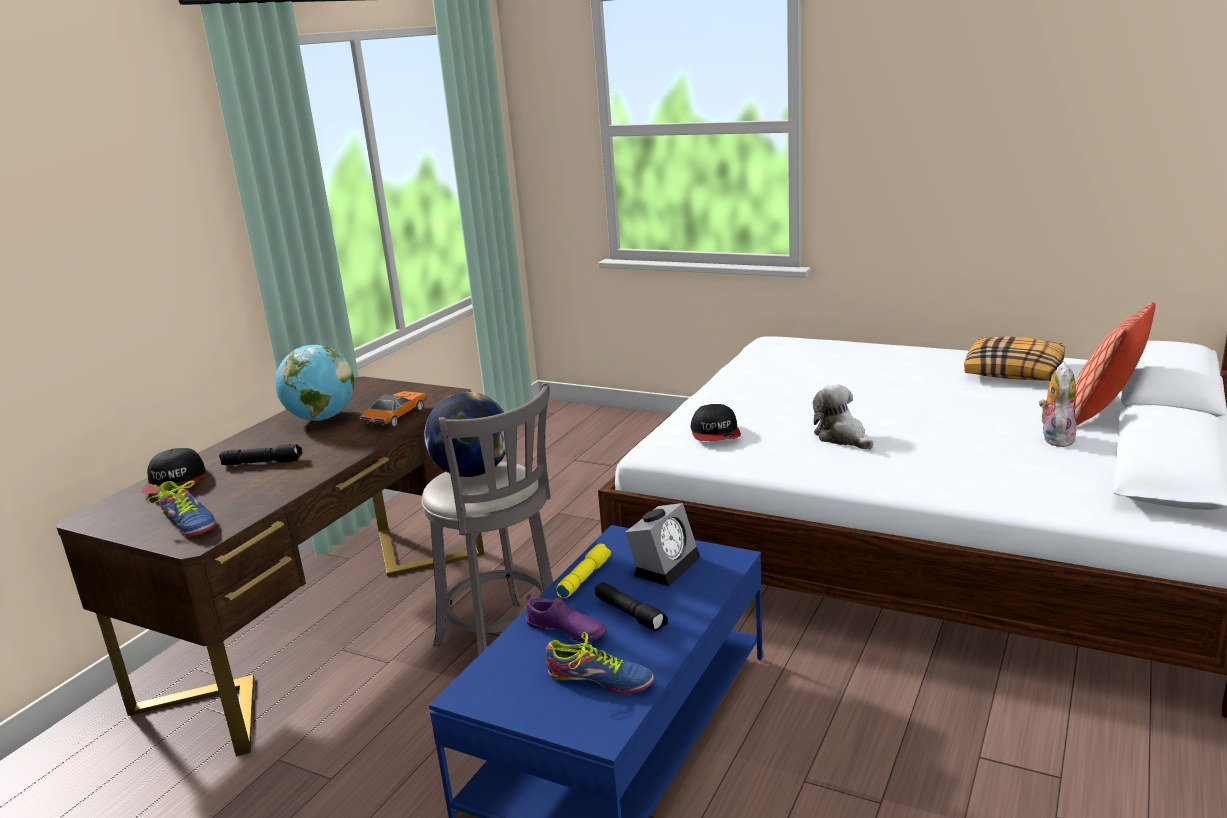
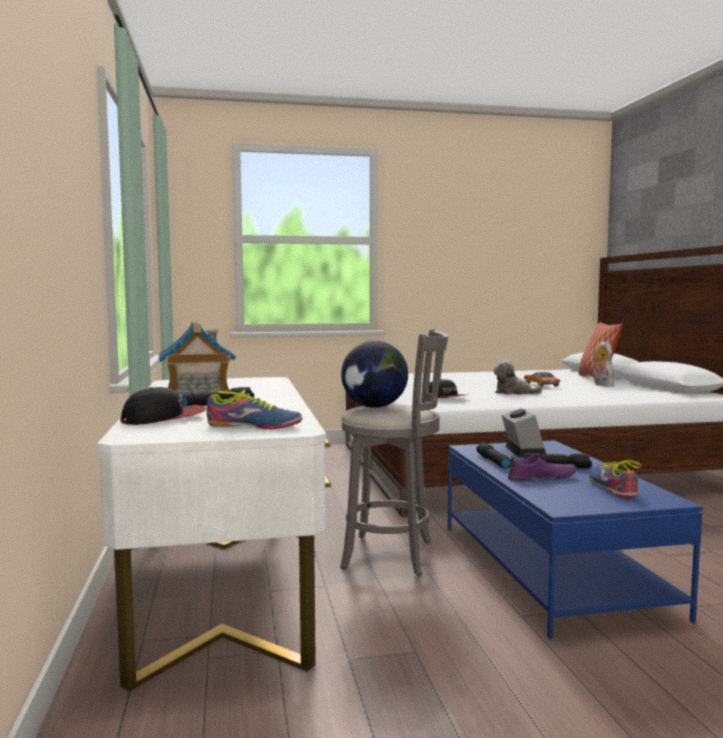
camera: 40 degrees left, 15 degrees down
brown desk [57,376,484,756] -> white desk [97,377,331,691]
cap [141,448,205,494] -> cap turned 75 degrees counterclockwise [120,387,206,425]
globe [275,345,354,421] -> toy house [158,322,237,395]
toy car [360,391,427,428] -> toy car moved to [524,372,560,387]
shoe [546,632,654,693] -> shoe turned 75 degrees counterclockwise [589,460,642,498]
yellow flashlight [556,544,611,598] -> black flashlight [476,442,511,469]
pillow [964,337,1065,381] -> none

